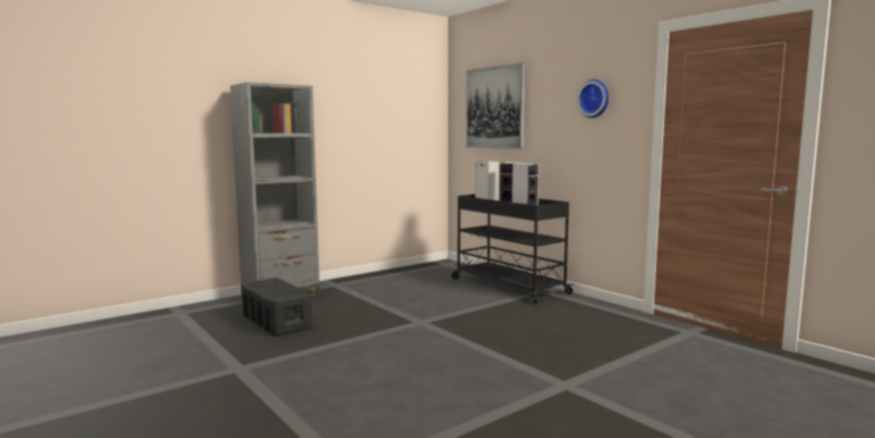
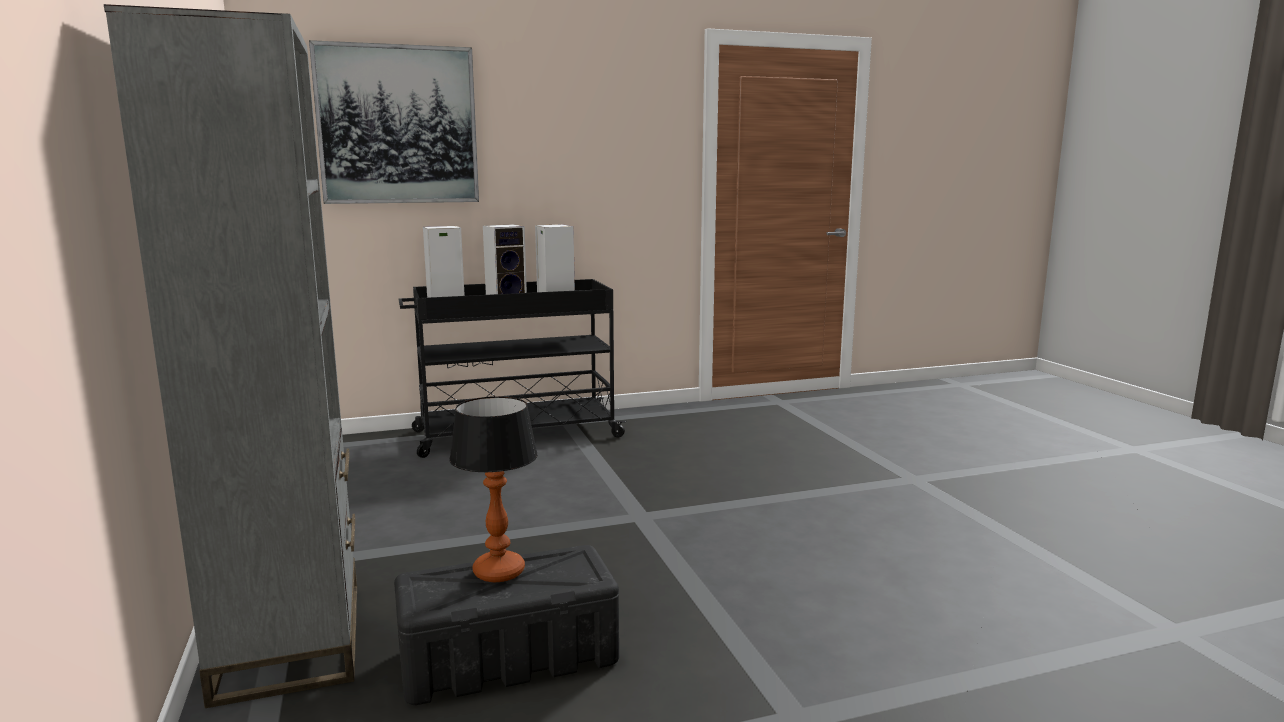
camera: 70 degrees left, 5 degrees up
wall clock [577,79,609,118] -> none
none -> table lamp [449,396,538,582]

